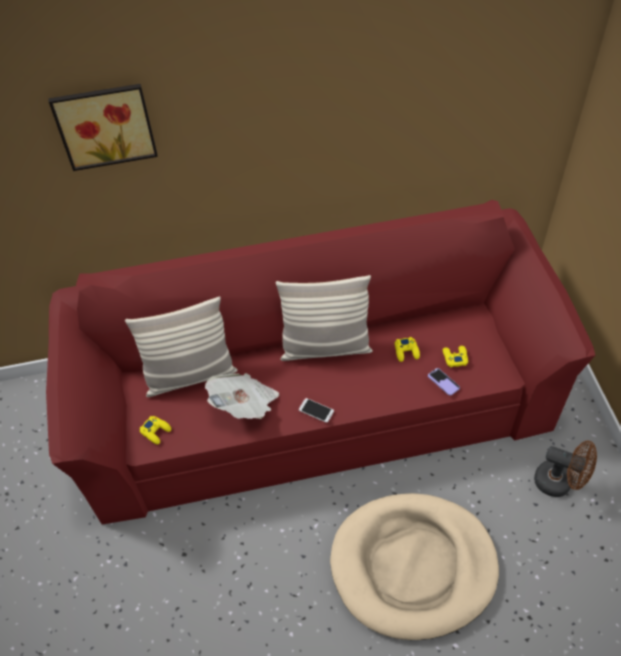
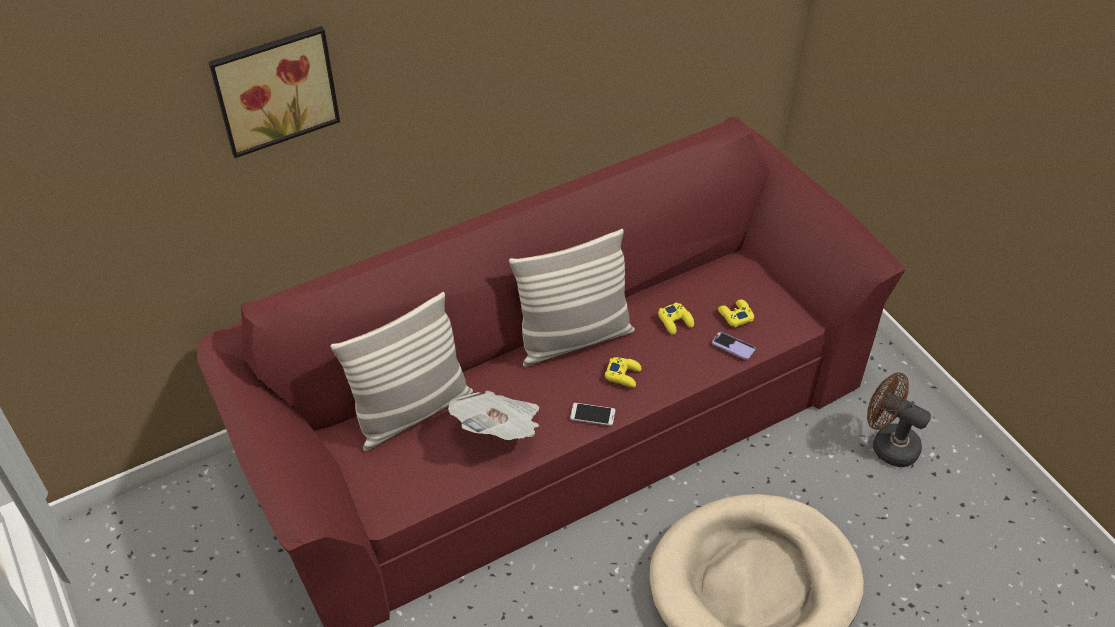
camera: 20 degrees left, 5 degrees down
yellow game controller [139,416,171,444] -> yellow game controller moved to [605,357,642,388]
brown fan [534,440,597,497] -> brown fan turned 150 degrees counterclockwise [867,372,931,467]

